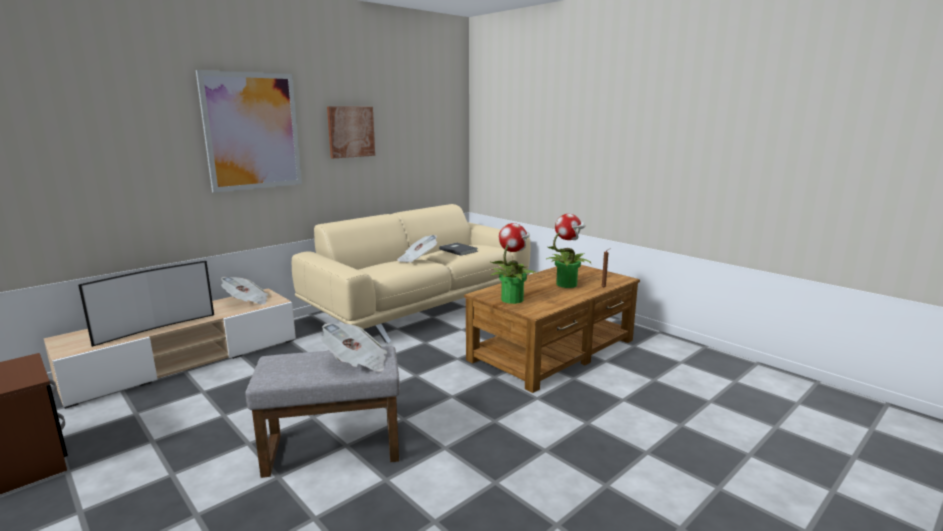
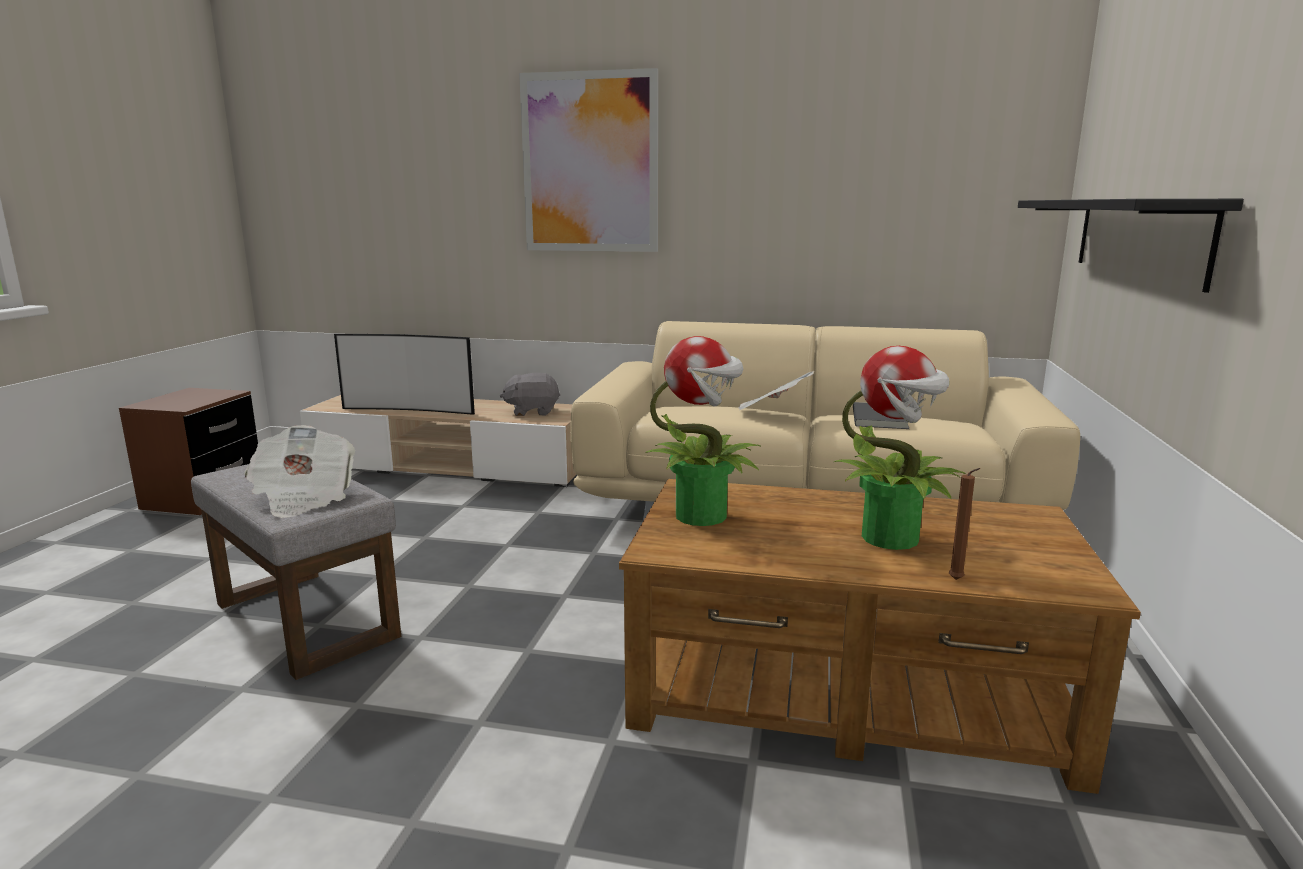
camera: 55 degrees right, 0 degrees up
newspaper [221,277,268,305] -> grey plush toy [500,373,560,416]
picture [327,106,375,158] -> none
none -> black shelf [1018,199,1244,293]

